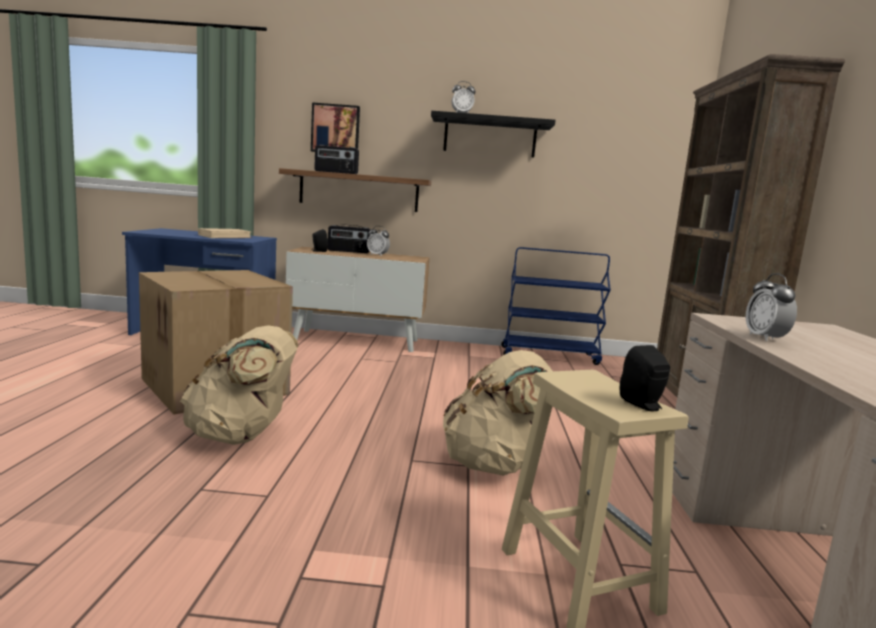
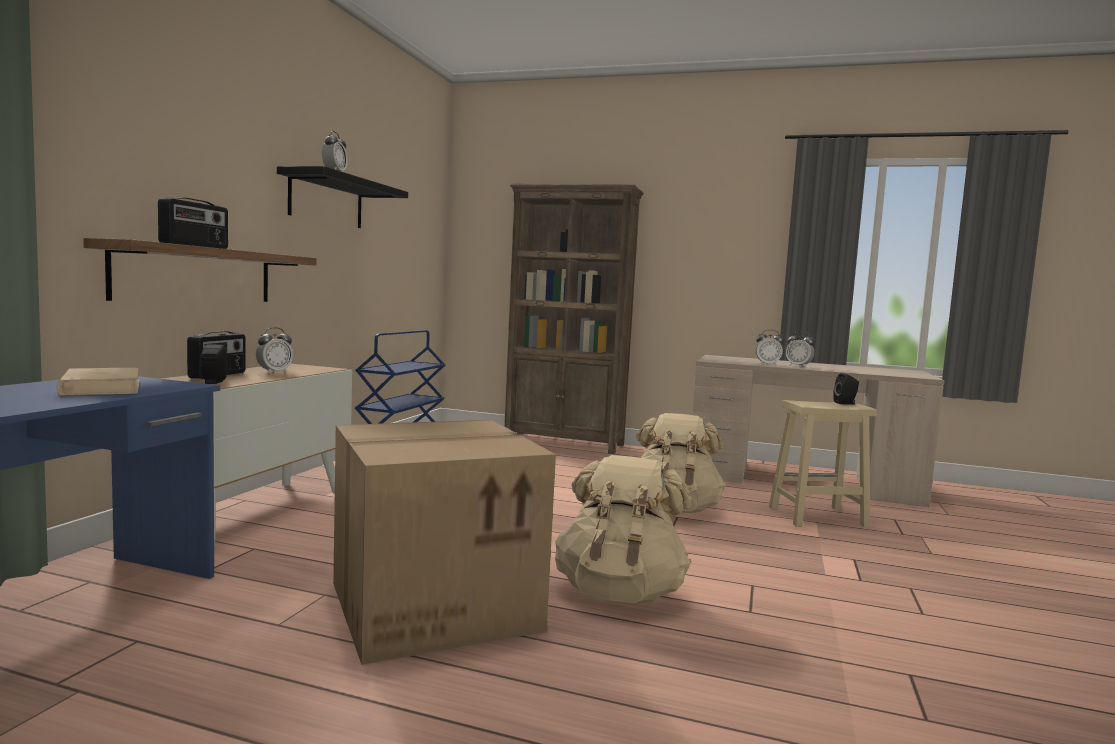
camera: 75 degrees left, 5 degrees down
picture [311,102,360,152] -> none
none -> alarm clock [786,331,815,367]

